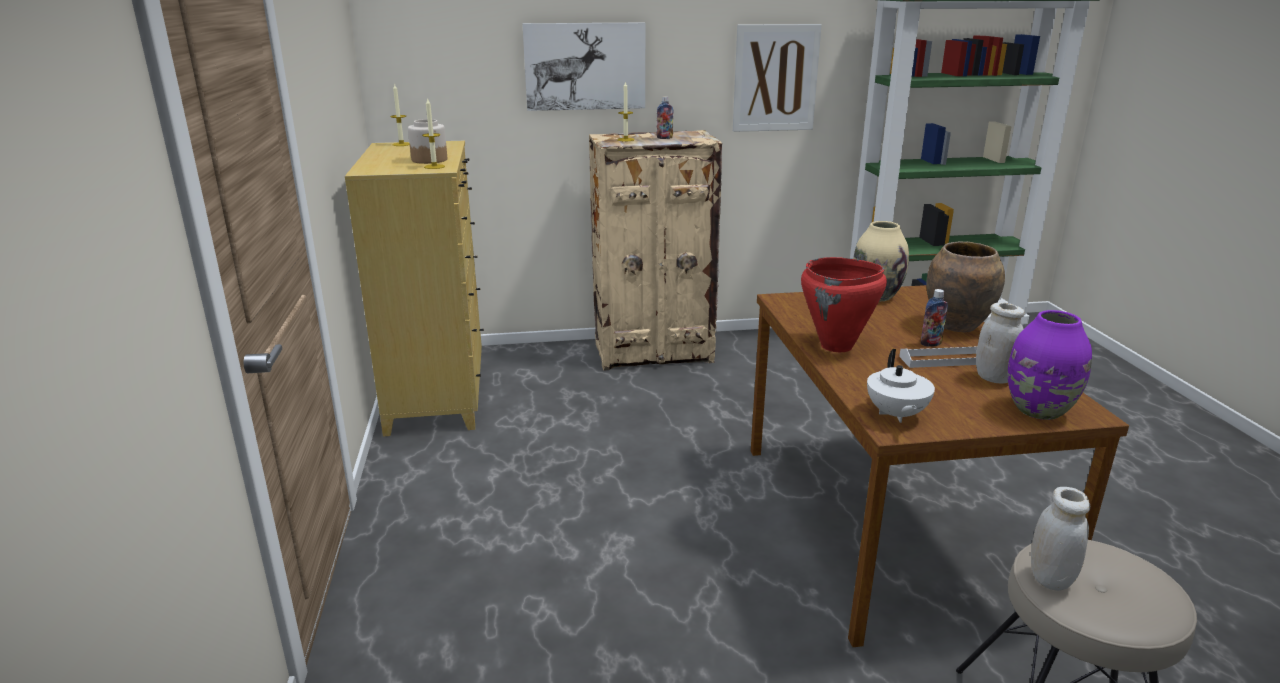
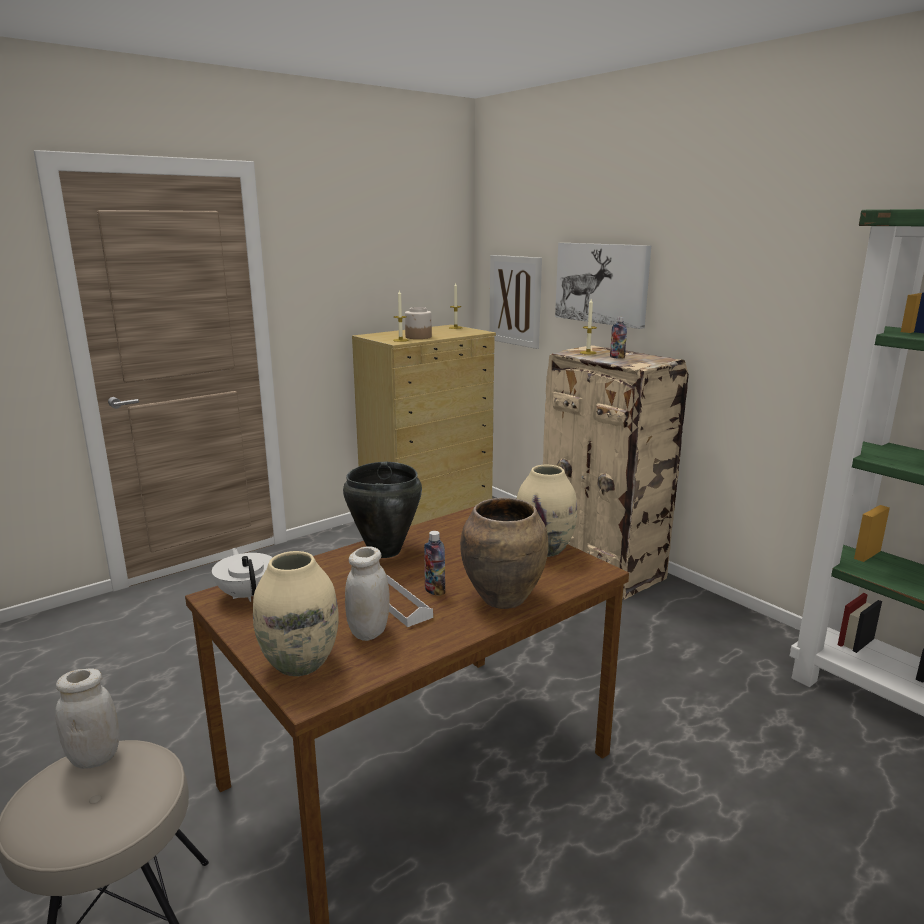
camera: 60 degrees right, 5 degrees down
picture [733,24,822,132] -> picture moved to [489,255,542,349]
red cooking pot [801,257,887,352] -> black cooking pot [343,462,422,558]
white teapot [867,349,935,423] -> white teapot turned 90 degrees clockwise [212,548,273,602]
purple vase [1008,310,1092,420] -> beige vase [253,551,339,676]

